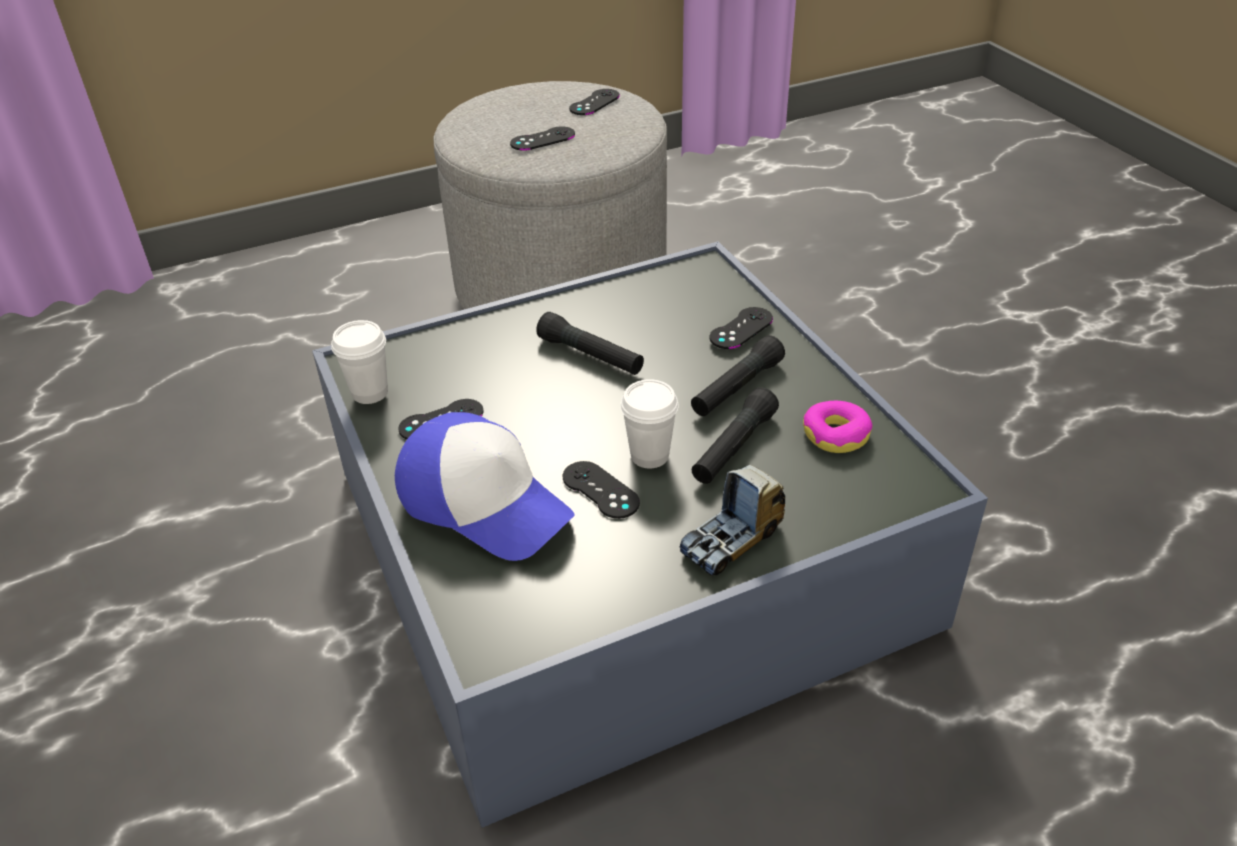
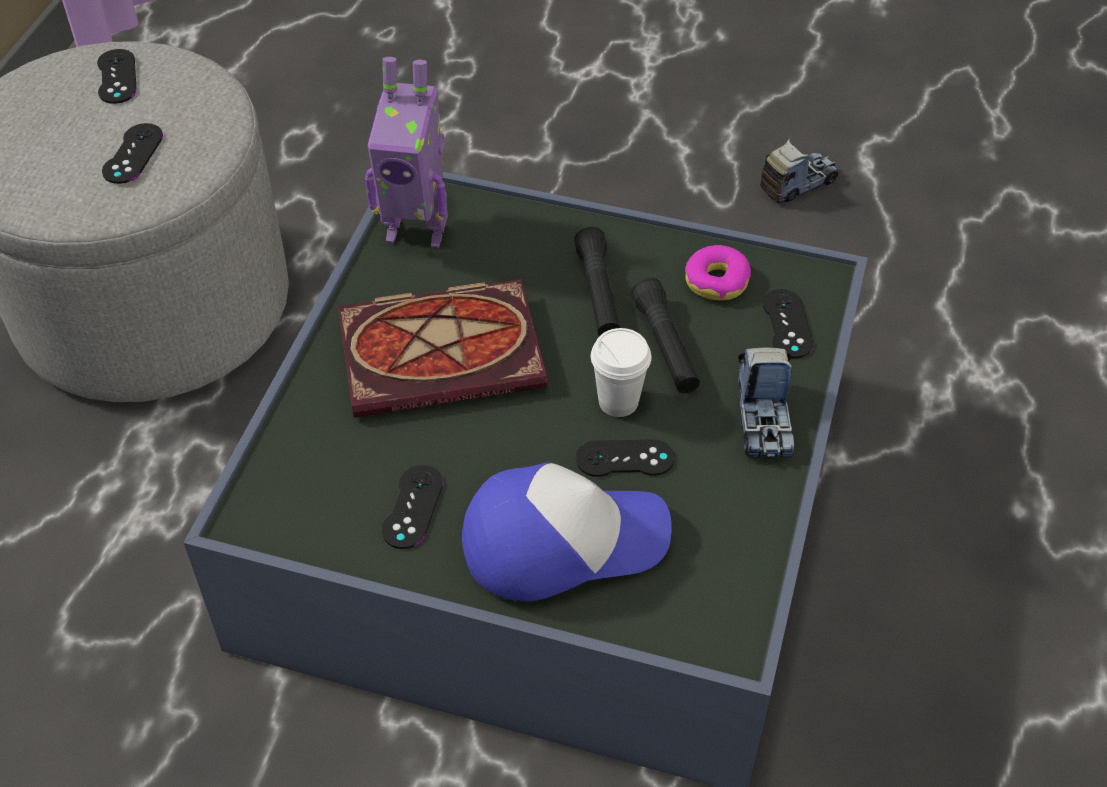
camera: 50 degrees left, 10 degrees up
white cup [331,320,388,404] -> none
black flashlight [536,312,644,375] -> book [338,279,548,418]
black game controller [710,307,773,349] -> black game controller moved to [763,289,813,358]
none -> toy robot [365,57,447,248]
none -> toy truck [760,139,838,203]

